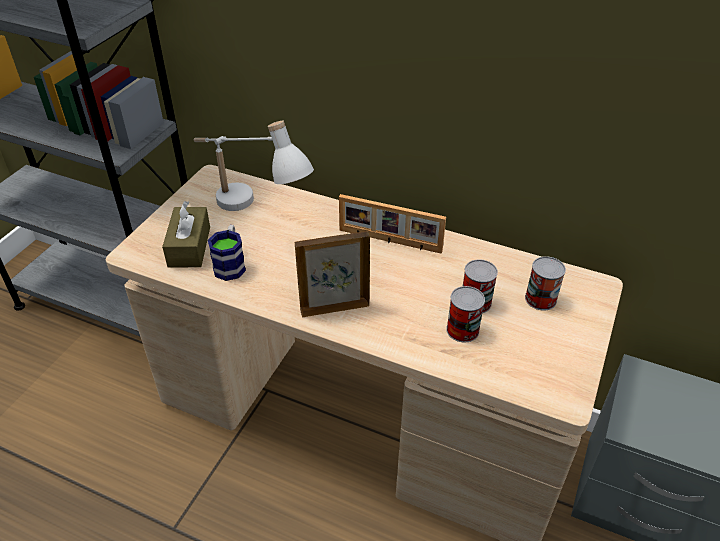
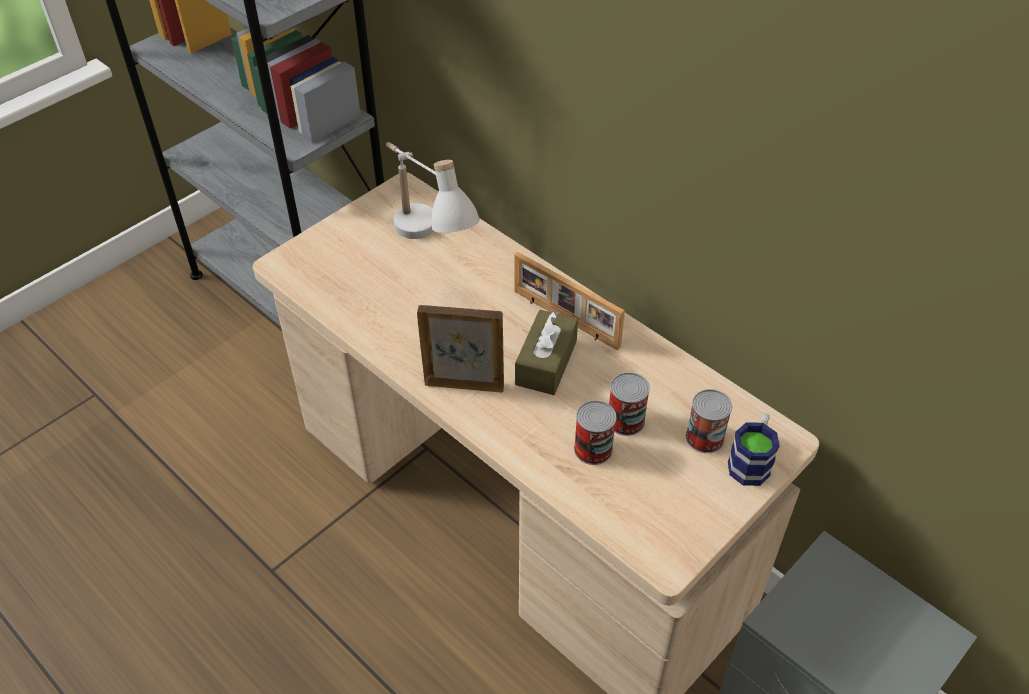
camera: 20 degrees right, 5 degrees up
brown tissue box [162,201,210,268] -> brown tissue box moved to [515,310,578,395]
mug [208,225,246,281] -> mug moved to [728,413,780,486]

